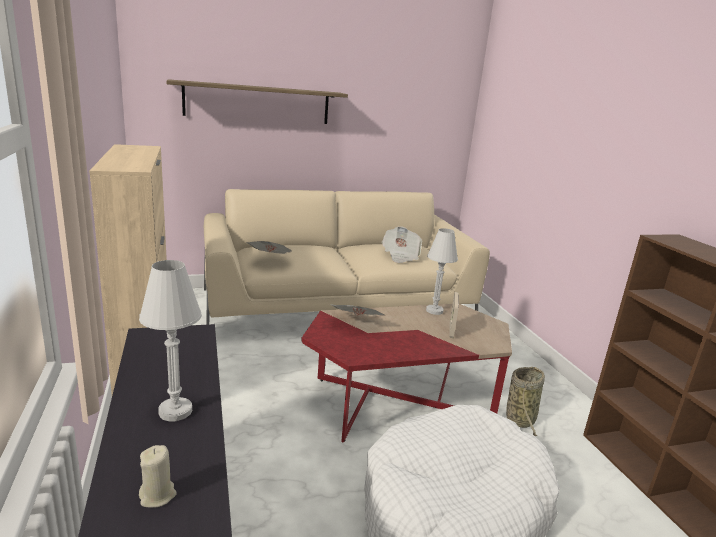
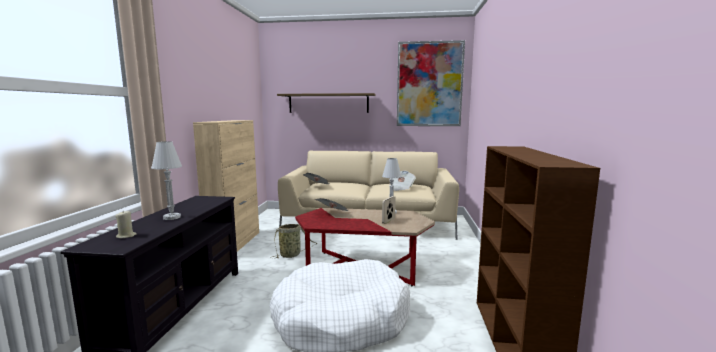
camera: 25 degrees right, 10 degrees down
basket [506,367,545,436] -> basket moved to [270,224,317,258]
none -> picture [397,40,465,126]

